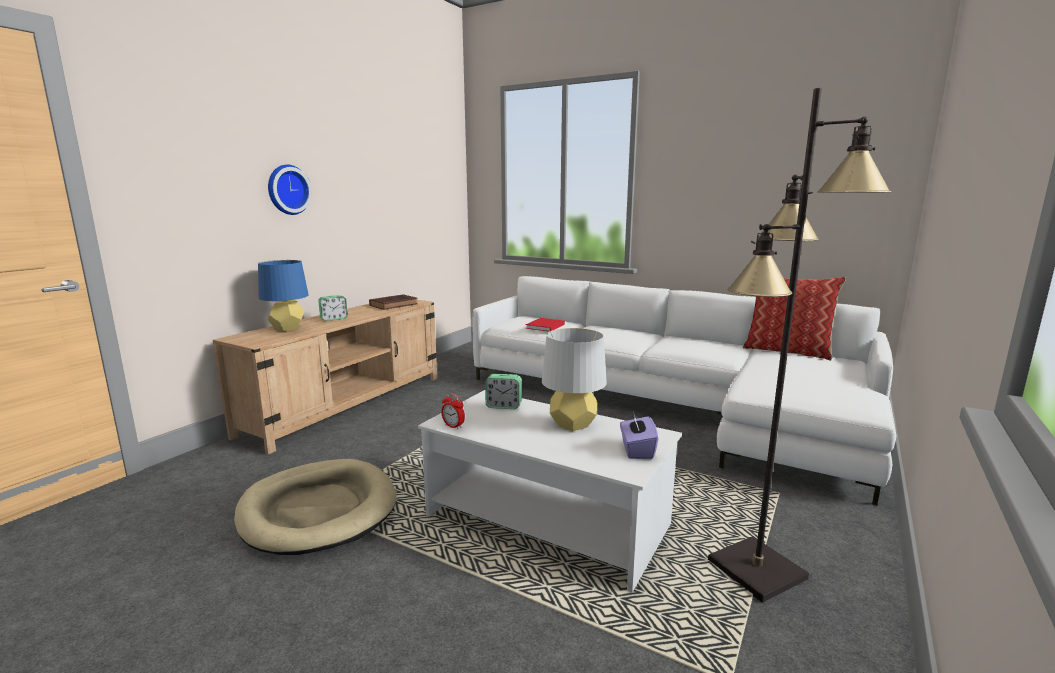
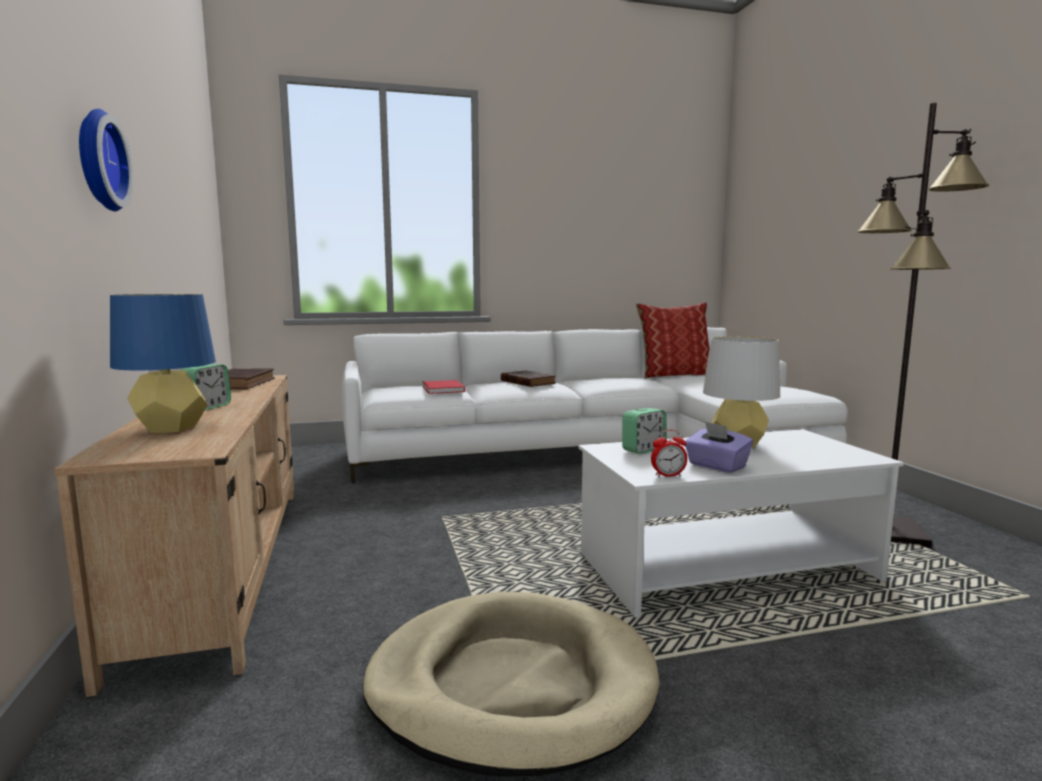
camera: 45 degrees left, 5 degrees down
purple tissue box [620,411,658,459] -> purple tissue box moved to [685,421,753,473]
none -> brown book [501,370,556,387]

